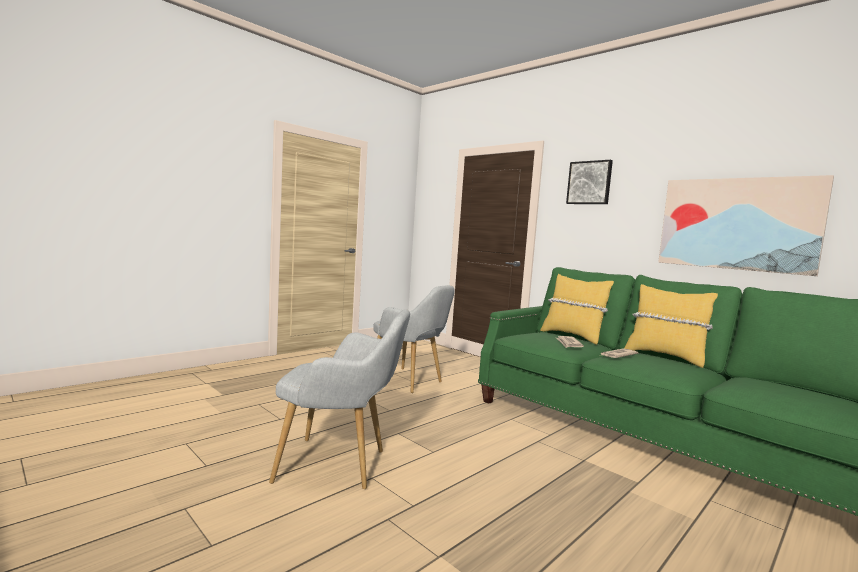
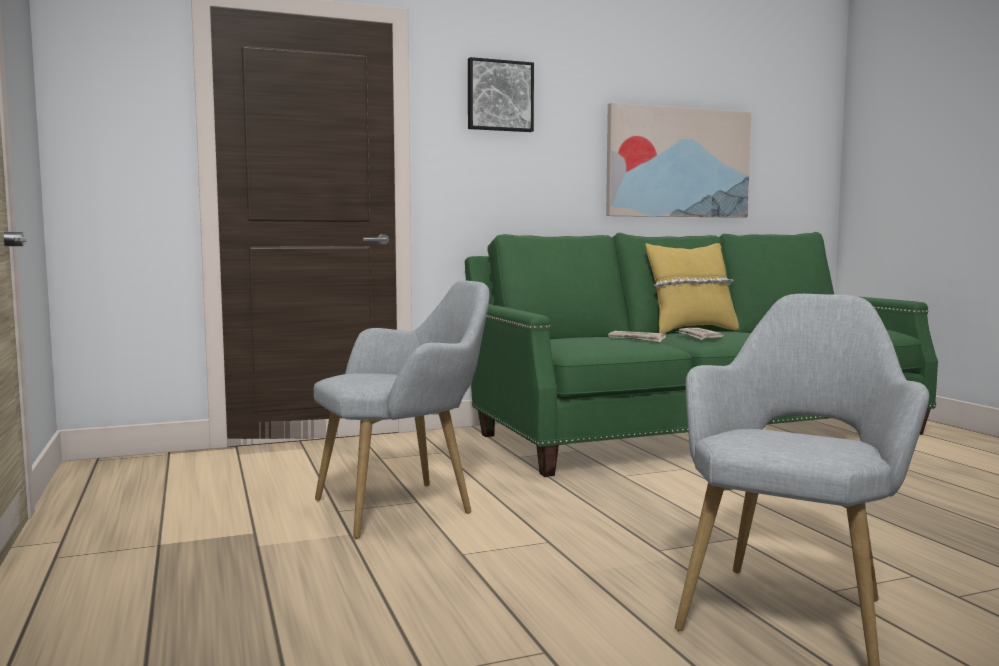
camera: 65 degrees left, 0 degrees up
yellow pillow [540,274,614,345] -> none

